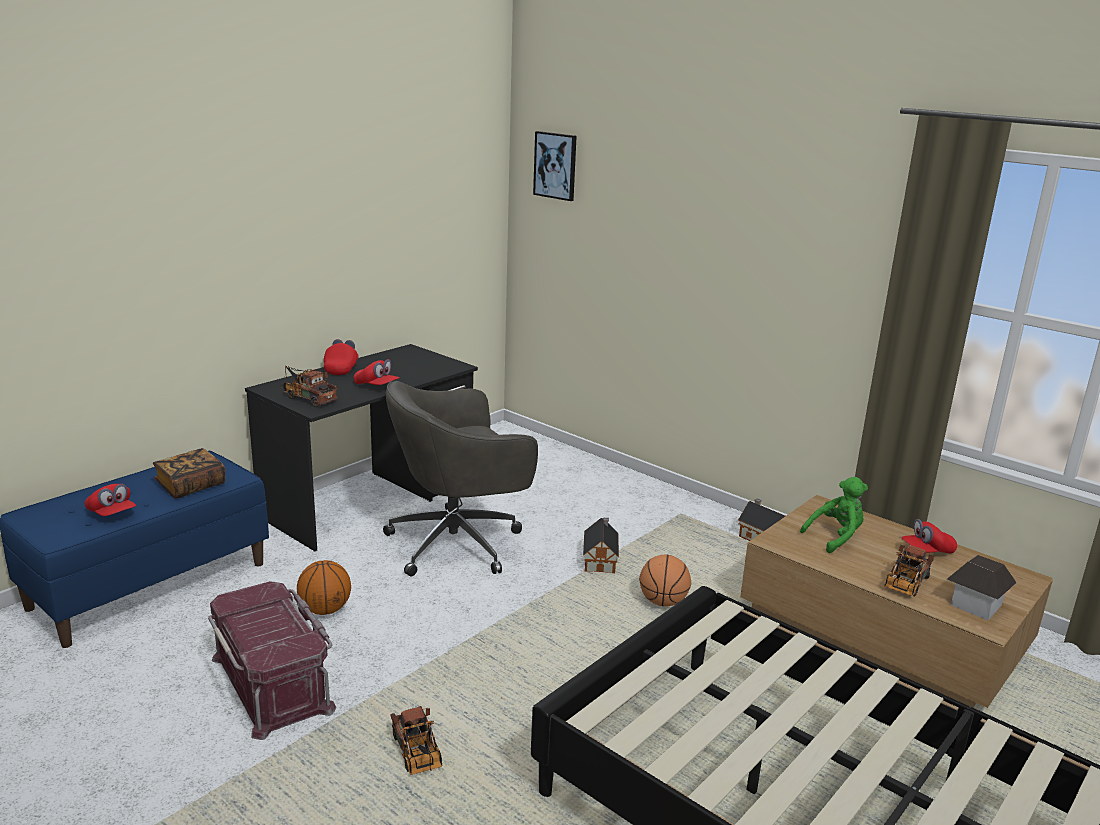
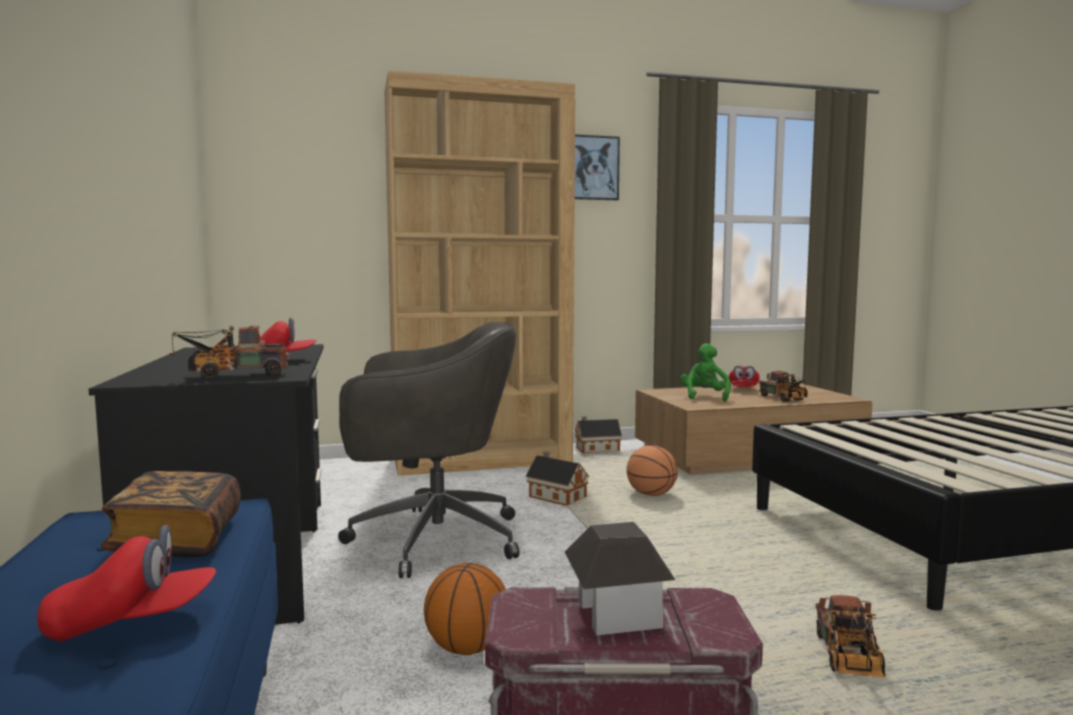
camera: 55 degrees left, 15 degrees down
red cap [324,339,359,375] -> none
grey office chair [383,381,538,576] -> grey office chair turned 105 degrees counterclockwise [338,322,520,578]
toy truck [390,706,443,775] -> toy truck turned 90 degrees clockwise [815,595,886,677]
picture [533,131,577,201] -> picture moved to [575,134,620,200]
toy house [947,555,1017,620] -> toy house moved to [565,522,675,635]
none -> brown bookcase [384,70,575,476]

